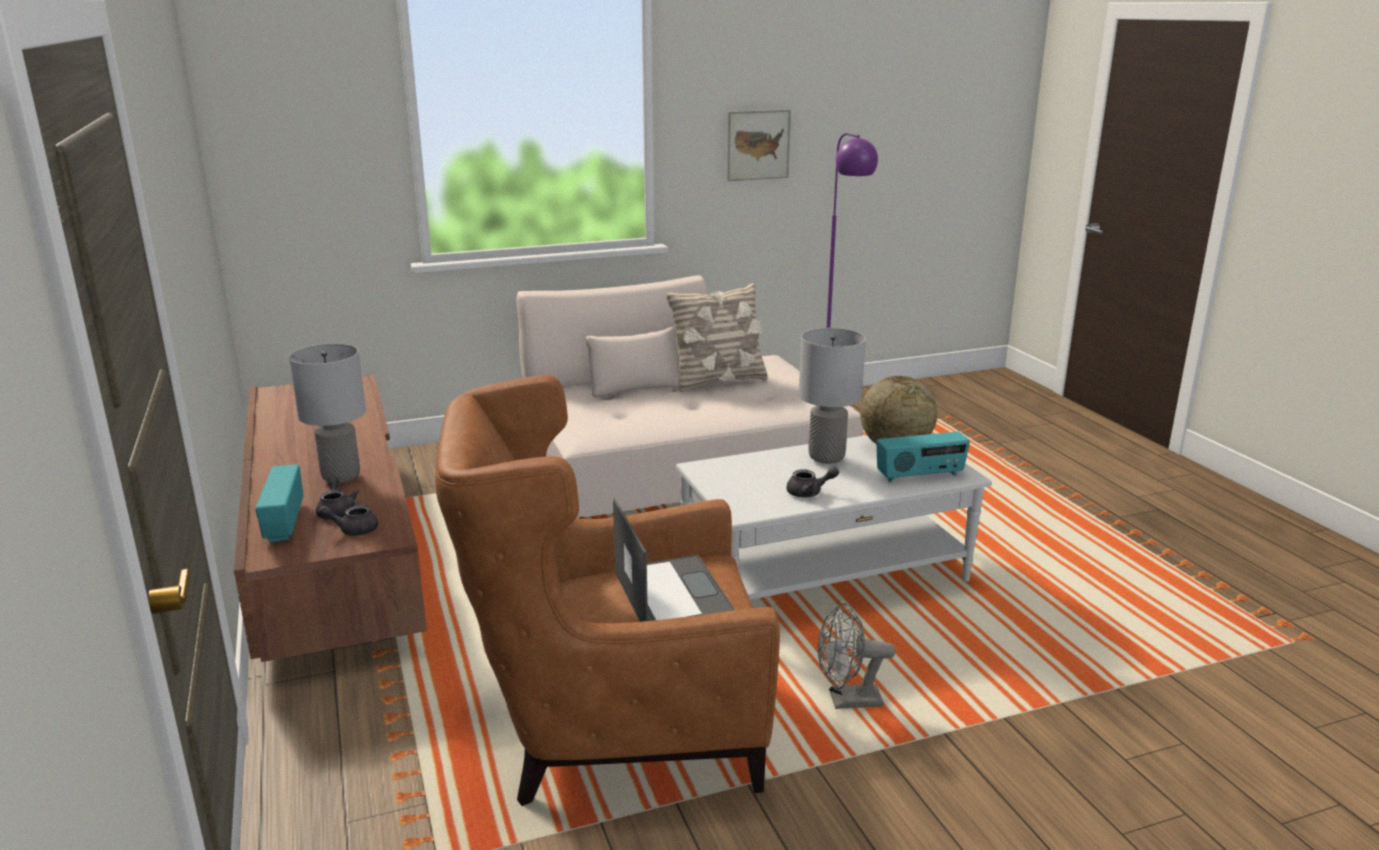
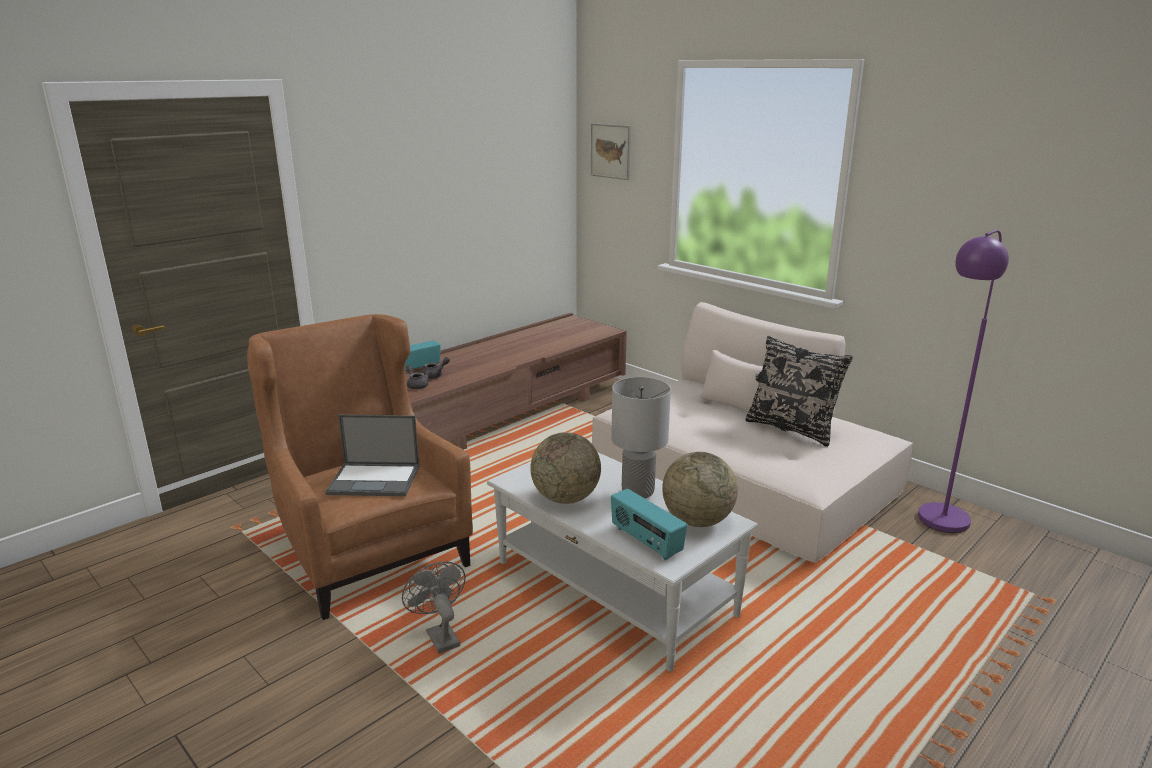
camera: 65 degrees right, 0 degrees up
grey table lamp [289,343,366,483] -> none
laptop [613,498,735,622] -> laptop turned 45 degrees clockwise [326,415,420,496]
beige pillow [666,283,768,392] -> black pillow [745,336,853,447]
picture [727,109,791,181] -> picture moved to [591,123,631,180]
grey teapot [786,467,839,497] -> globe [530,432,601,504]

